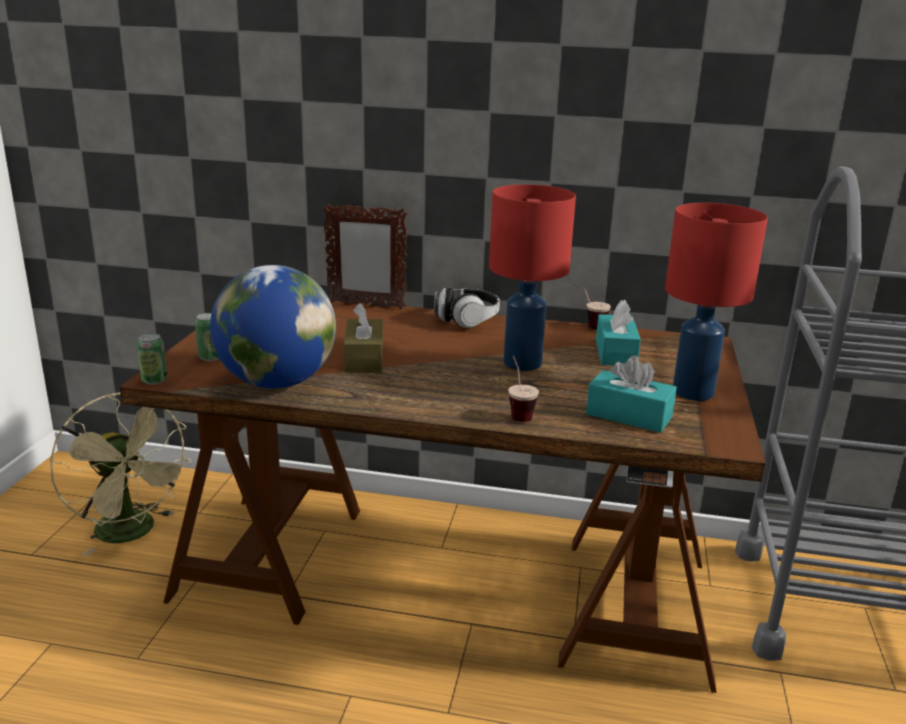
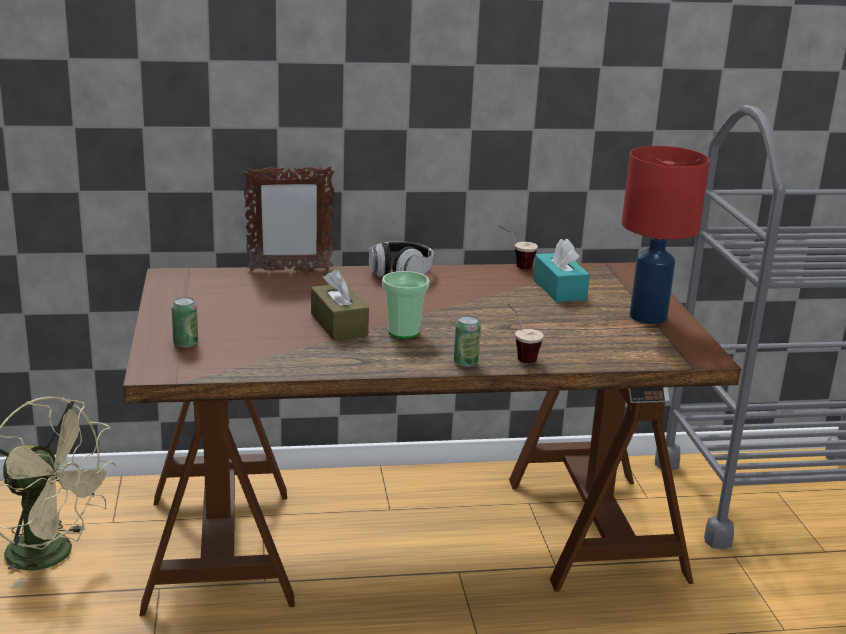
camera: 20 degrees left, 0 degrees up
can [137,333,167,385] -> can moved to [454,316,481,367]
globe [210,265,336,389] -> none
red table lamp [489,184,576,371] -> none
turquoise tissue box [586,355,677,433] -> none
none -> cup [382,271,429,339]

